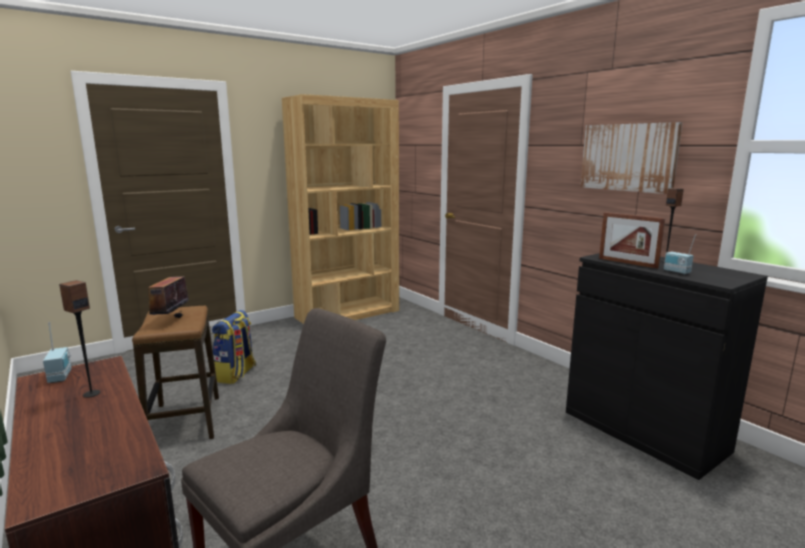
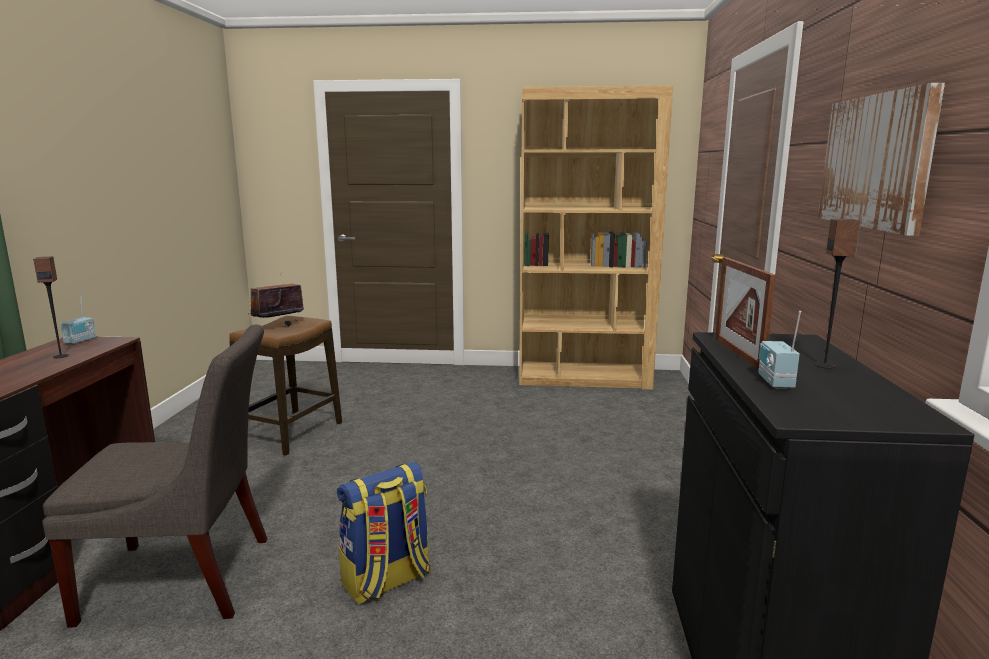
camera: 40 degrees right, 0 degrees up
backpack [212,310,256,384] -> backpack moved to [337,462,430,605]

